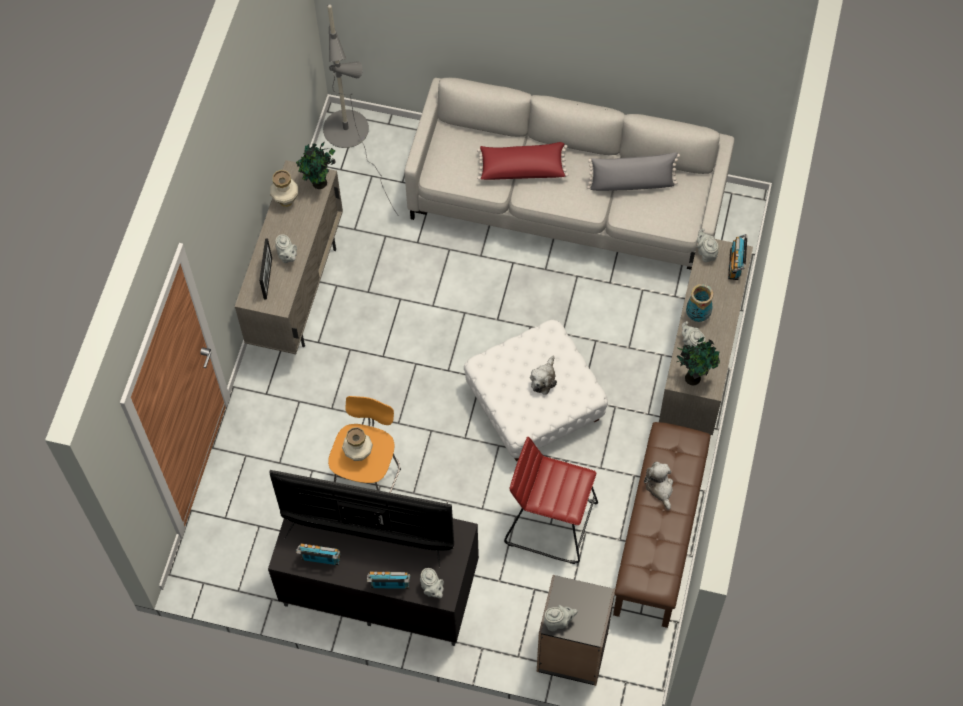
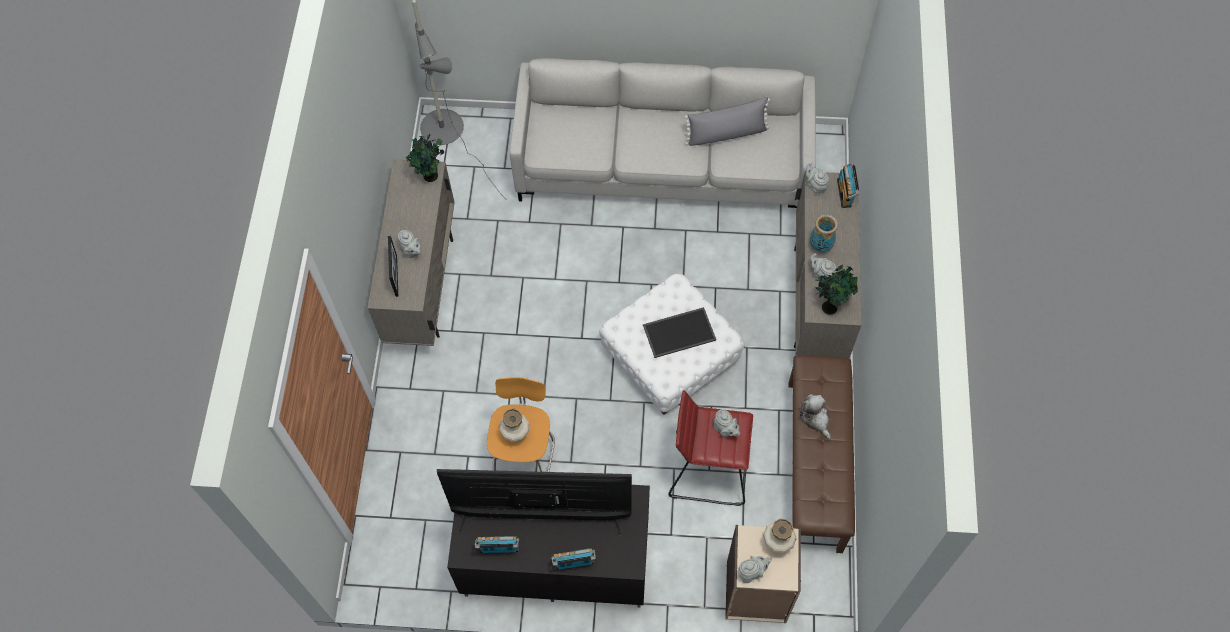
camera: 10 degrees left, 0 degrees up
vase [270,170,298,207] -> vase moved to [763,518,797,553]
grey teapot [420,568,444,598] -> grey teapot moved to [714,409,740,437]
red pillow [477,142,569,180] -> none
plush toy [530,356,557,395] -> tray [643,307,716,358]
black bookcase [537,575,615,686] -> beige bookcase [725,525,801,623]

